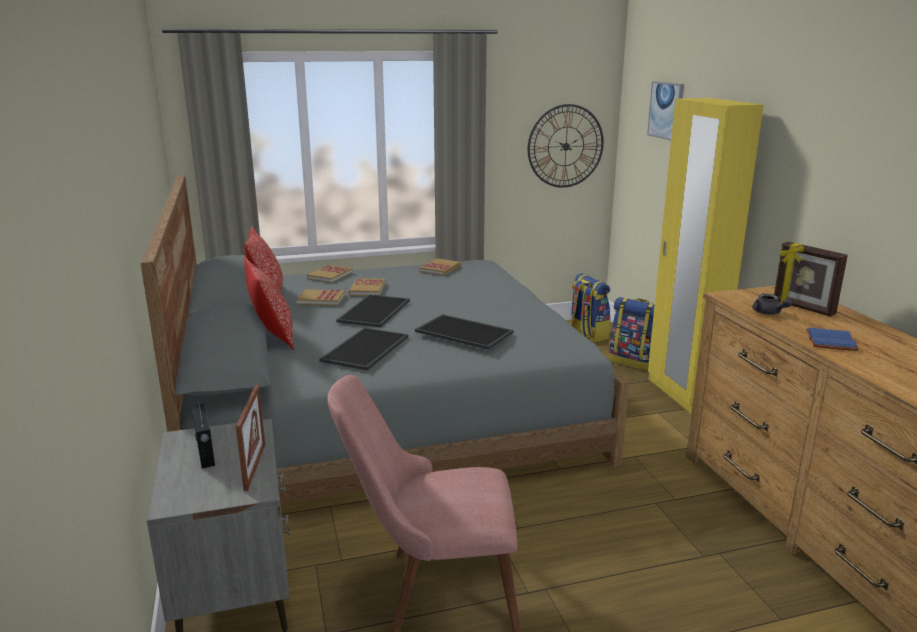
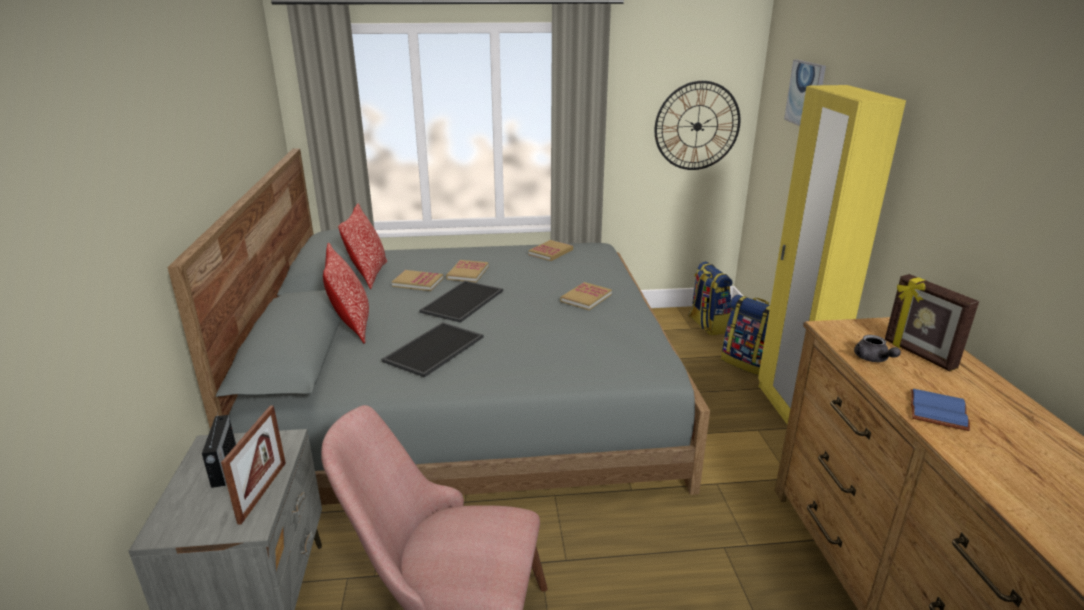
camera: 10 degrees right, 5 degrees up
book [307,265,353,283] -> book moved to [560,282,612,310]
tray [415,314,513,350] -> none

